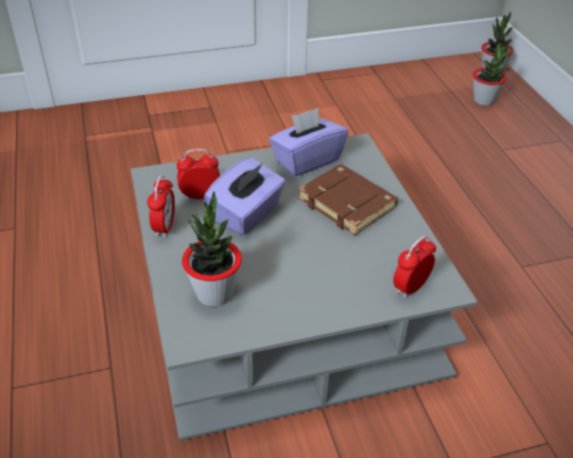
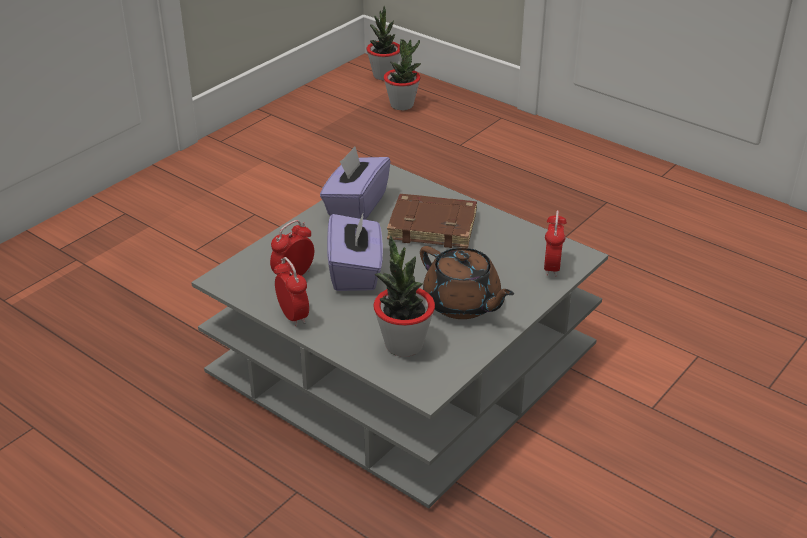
camera: 35 degrees left, 5 degrees down
none -> brown teapot [420,246,514,319]

